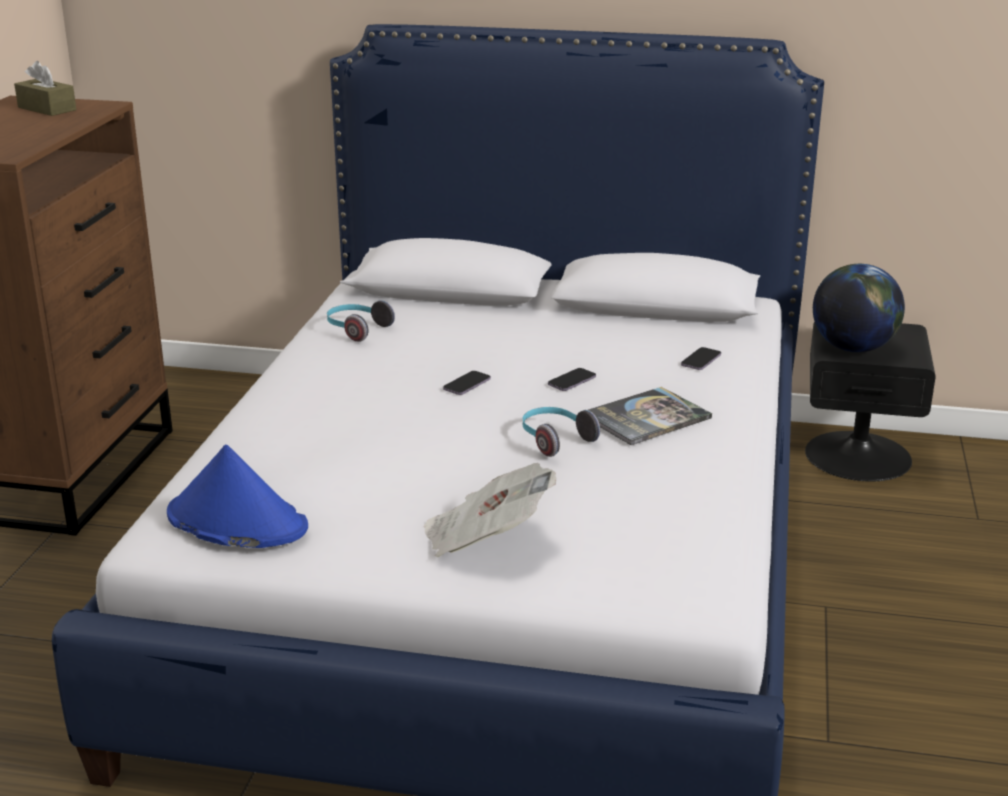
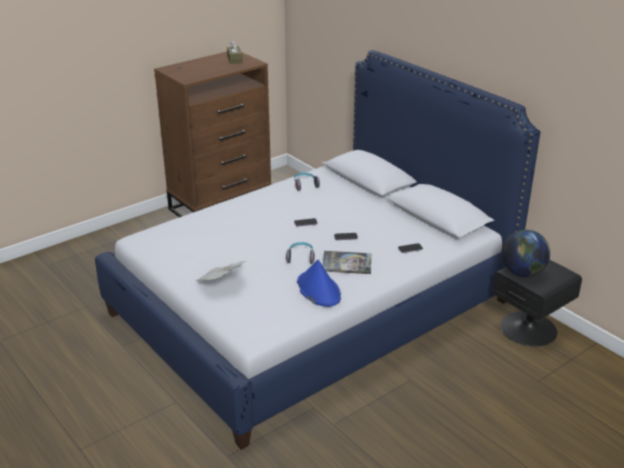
camera: 40 degrees right, 5 degrees up
blue hat [167,444,308,548] -> blue hat moved to [297,260,341,307]

